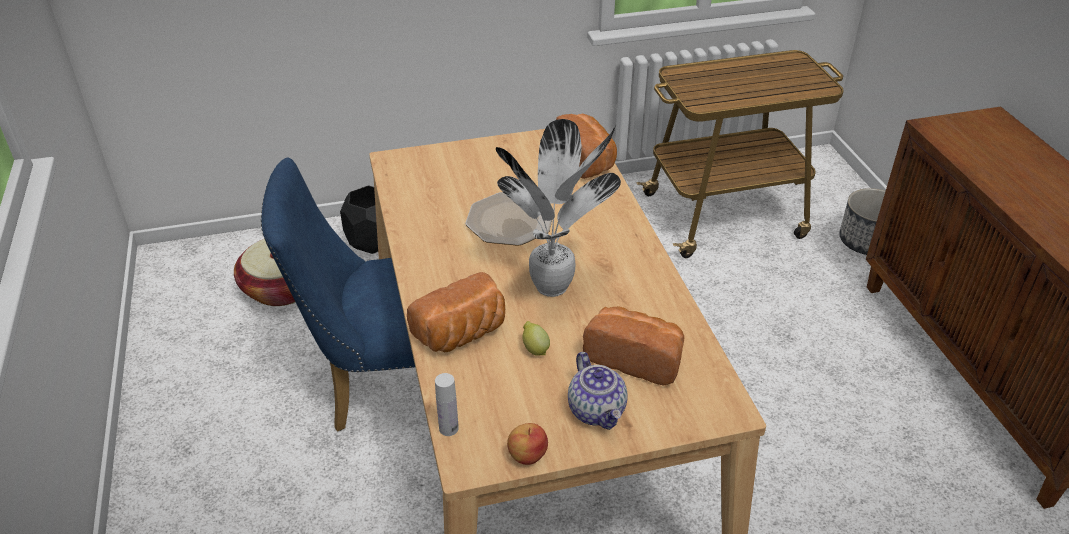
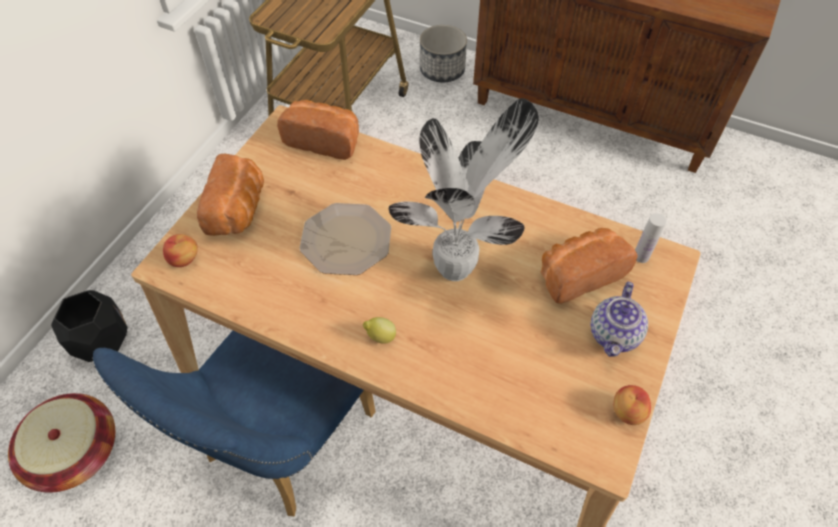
camera: 50 degrees left, 15 degrees up
bread [407,272,505,352] -> bread moved to [197,154,264,236]
white bottle [435,373,459,436] -> white bottle moved to [635,213,666,263]
lemon [523,321,550,356] -> lemon moved to [363,317,396,344]
teapot [568,352,628,430] -> teapot turned 90 degrees clockwise [591,282,648,357]
none -> apple [163,234,198,267]

